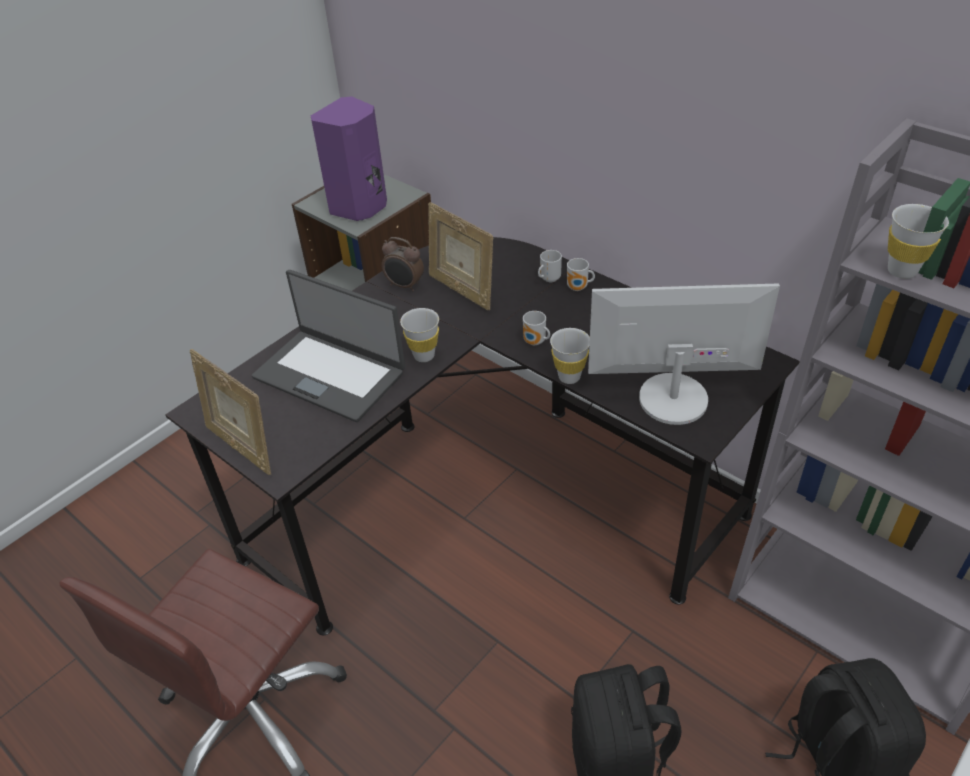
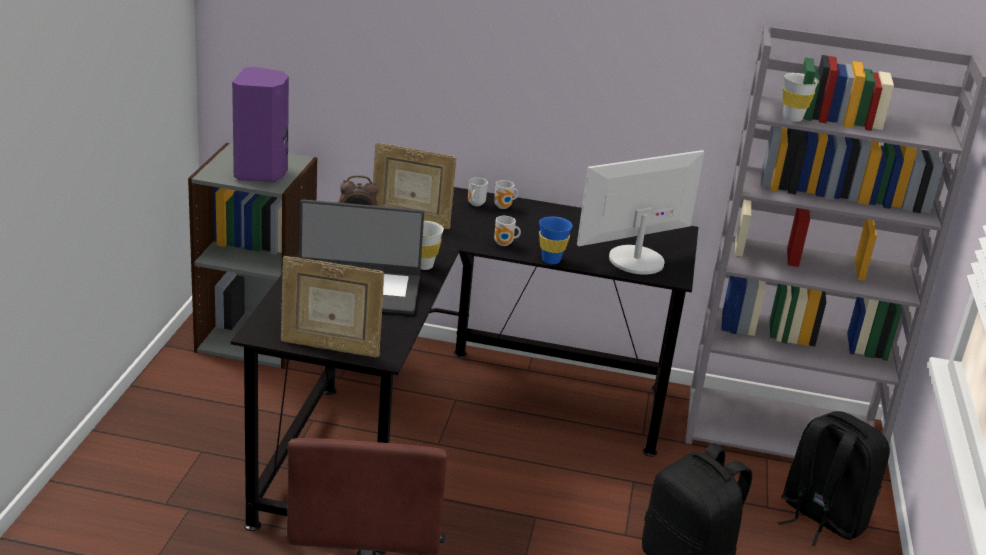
camera: 35 degrees left, 15 degrees down
white cup [550,328,590,384] -> blue cup [539,216,573,264]

